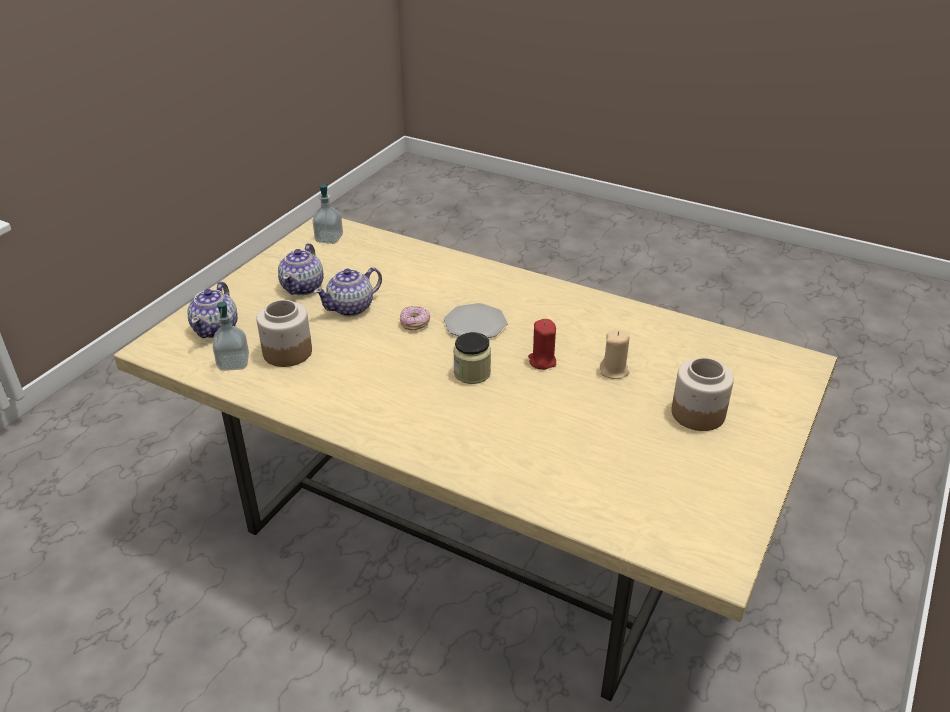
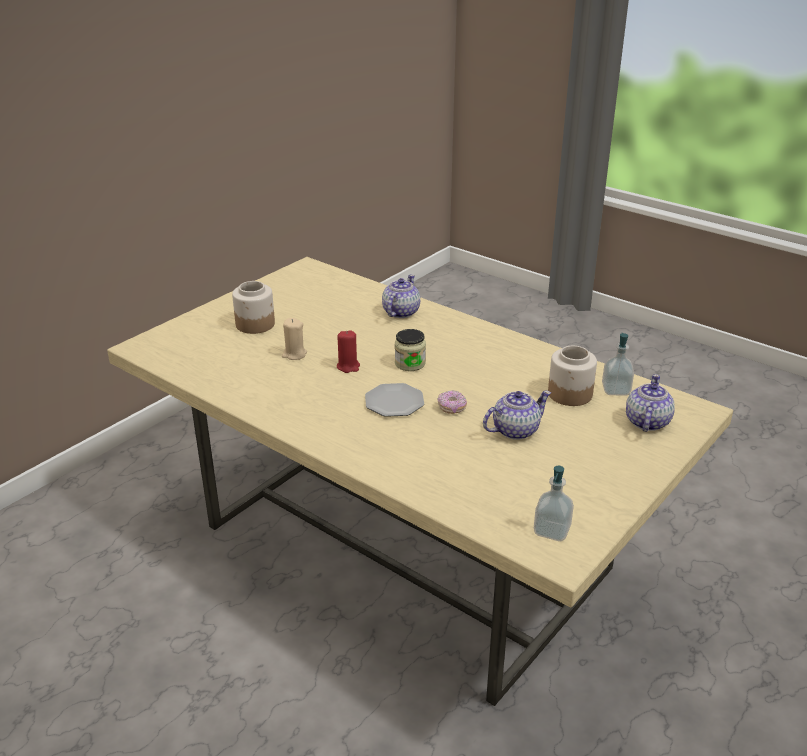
camera: 170 degrees left, 5 degrees down
teapot [278,243,324,295] -> teapot moved to [382,275,420,318]

